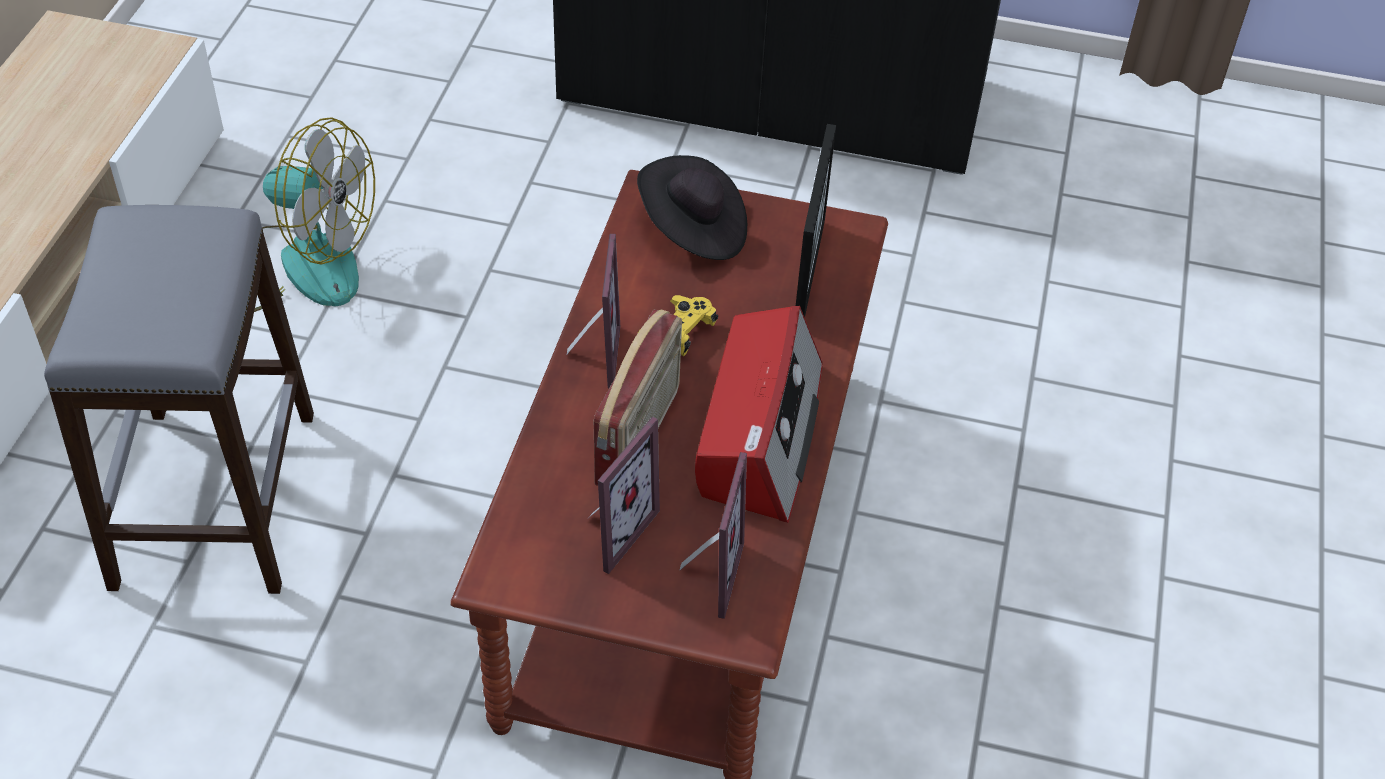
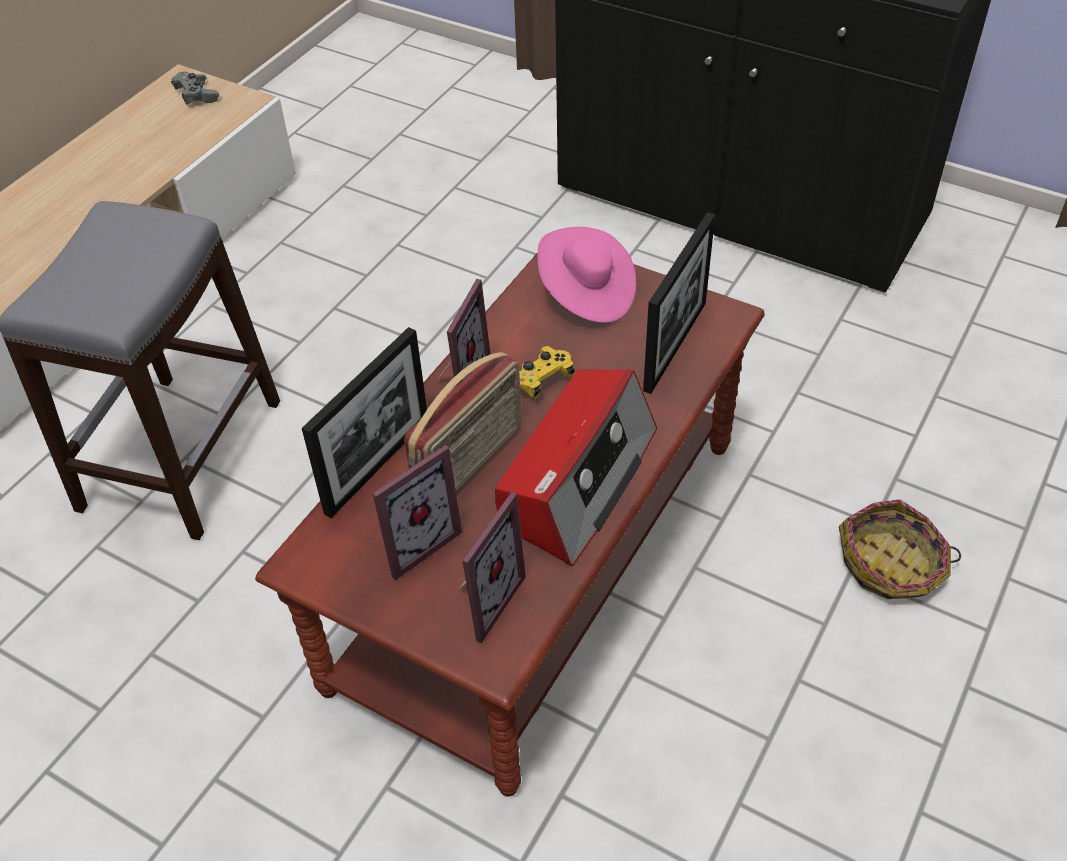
camera: 20 degrees right, 0 degrees up
fan [254,117,375,312] -> none
black hat [637,155,747,260] -> pink hat [538,227,636,323]
none -> grey game controller [171,72,219,105]
none -> picture frame [302,327,427,518]
none -> basket [839,499,961,599]

